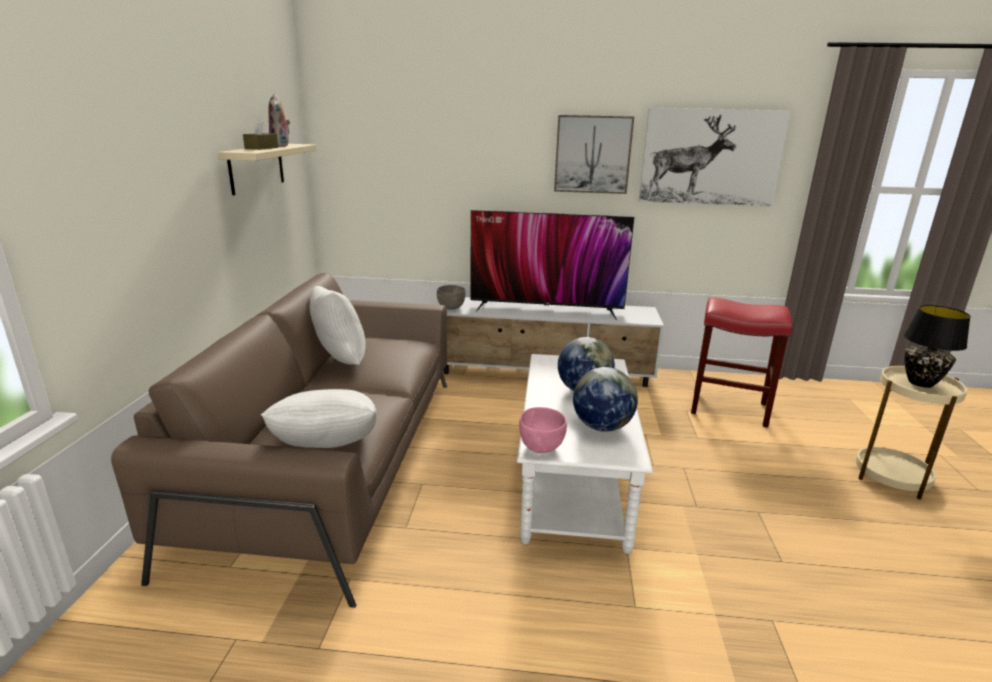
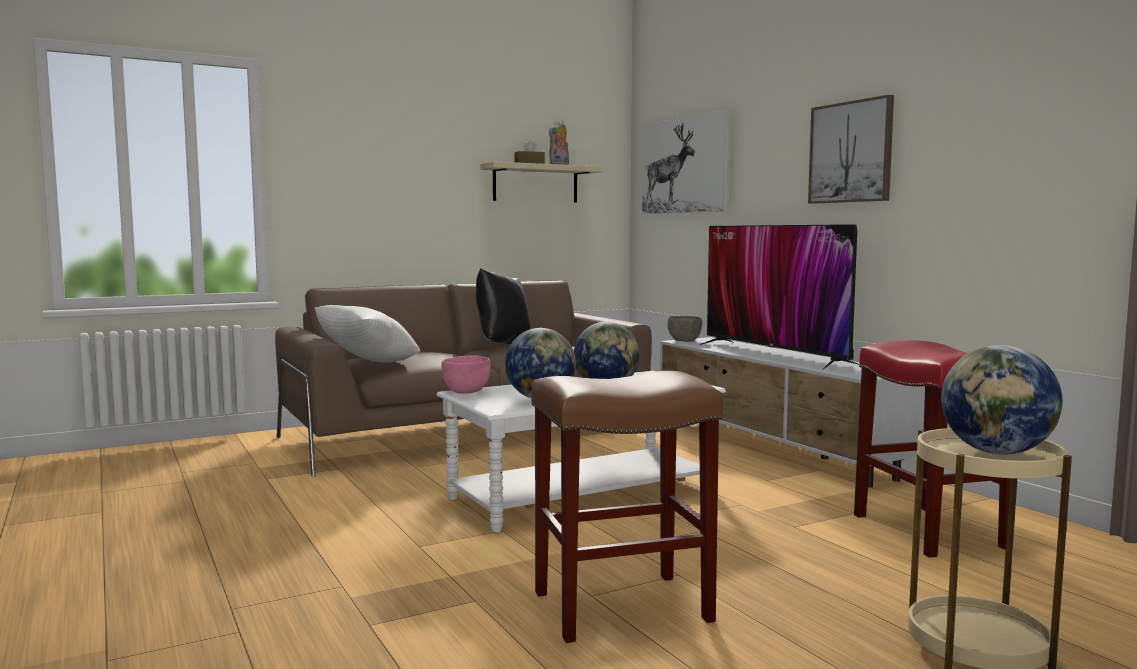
camera: 55 degrees right, 15 degrees down
white pillow [310,286,366,365] -> black pillow [476,268,531,344]
picture [639,108,791,206] -> picture moved to [642,109,731,214]
black table lamp [904,305,971,388] -> globe [941,345,1063,455]
none -> brown stool [531,371,723,643]

